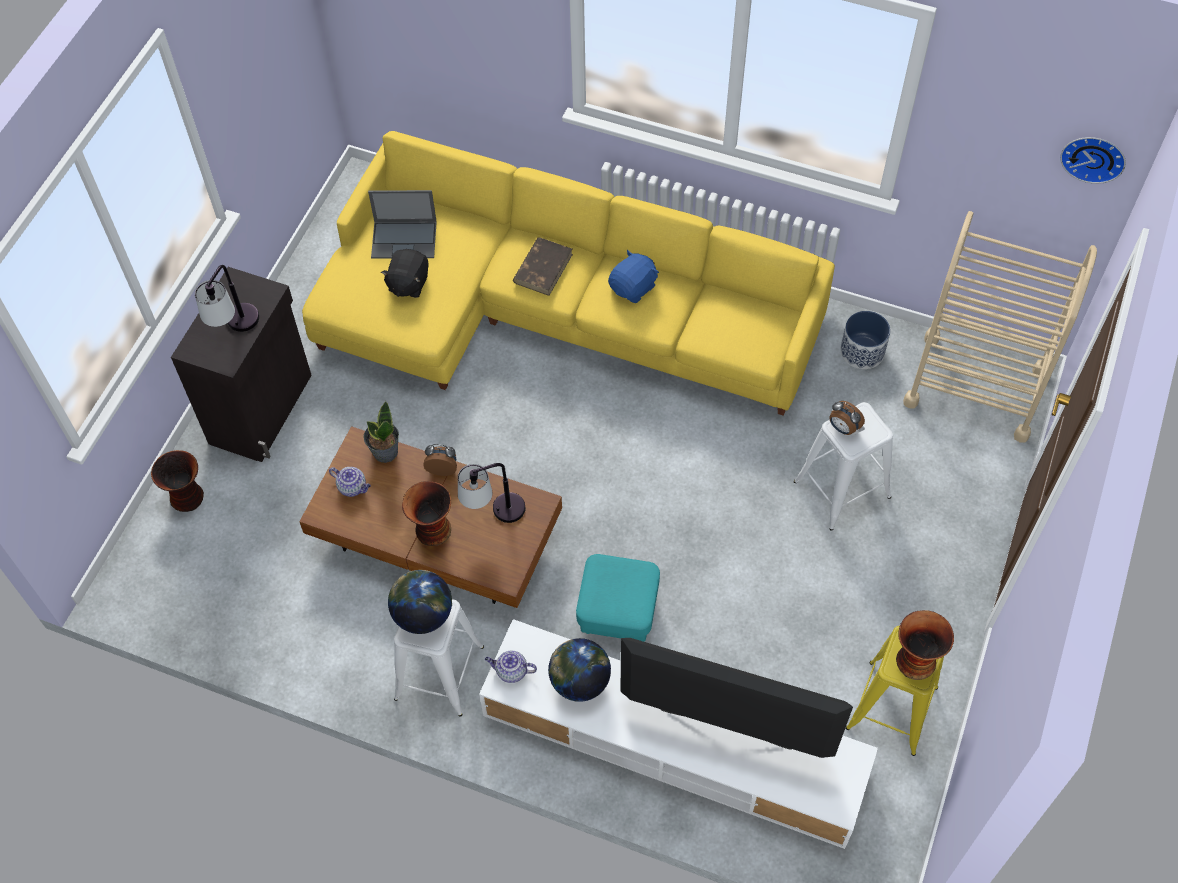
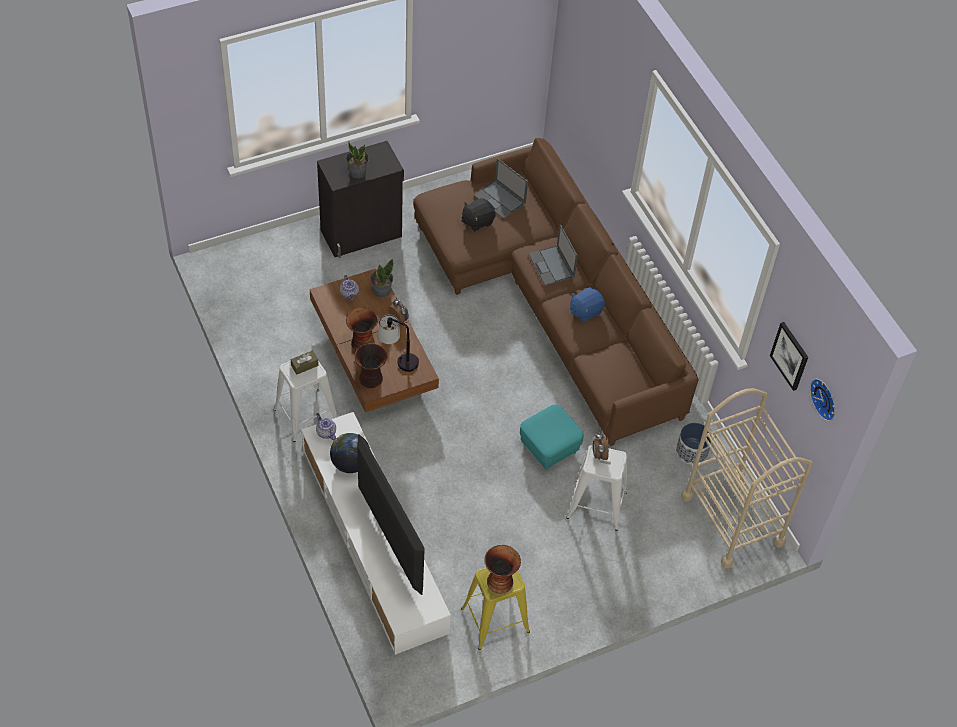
camera: 40 degrees right, 5 degrees down
vase [151,450,204,512] -> vase moved to [355,343,387,388]
table lamp [195,265,259,332] -> potted plant [346,141,369,178]
yellow sofa [302,131,835,416] -> brown sofa [413,138,698,446]
globe [388,570,452,634] -> brown tissue box [291,350,319,375]
brown book [513,237,573,296] -> laptop [528,224,578,286]
turquoise ottoman [576,554,660,642] -> turquoise ottoman moved to [520,405,584,470]
blue plush toy [608,250,659,303] -> blue plush toy turned 150 degrees clockwise [570,287,605,322]
none -> picture [770,322,808,391]

